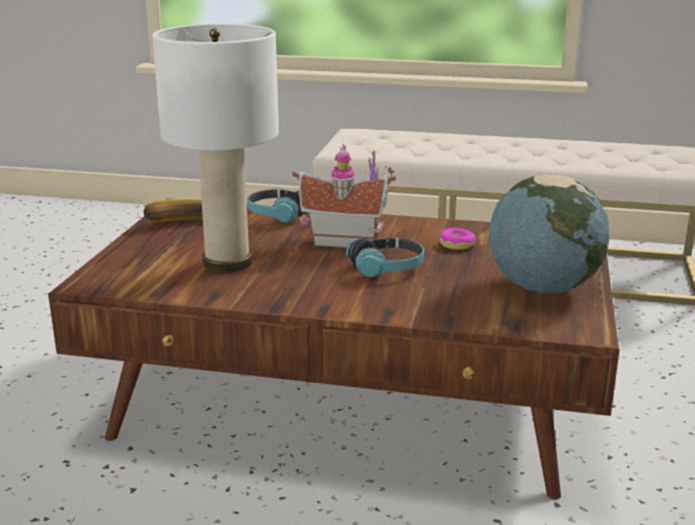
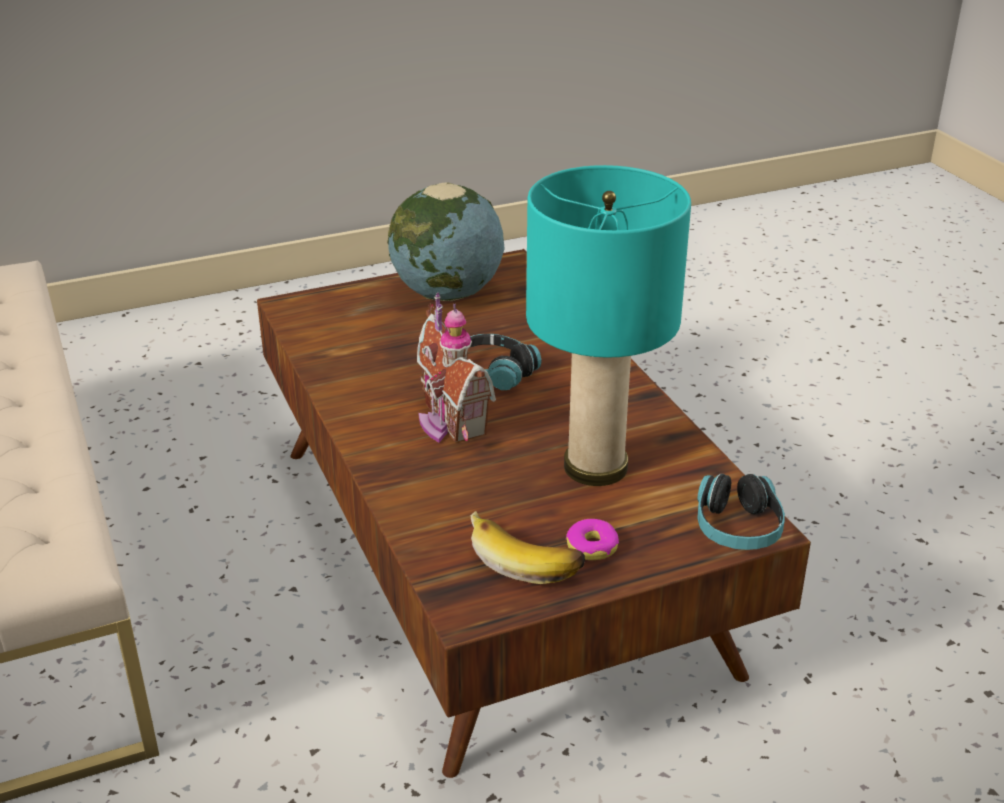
camera: 125 degrees left, 10 degrees up
white table lamp [152,24,279,273] -> turquoise table lamp [526,165,691,486]
headphones [247,189,307,223] -> headphones moved to [697,474,785,550]
donut [439,228,476,250] -> donut moved to [566,519,619,560]

